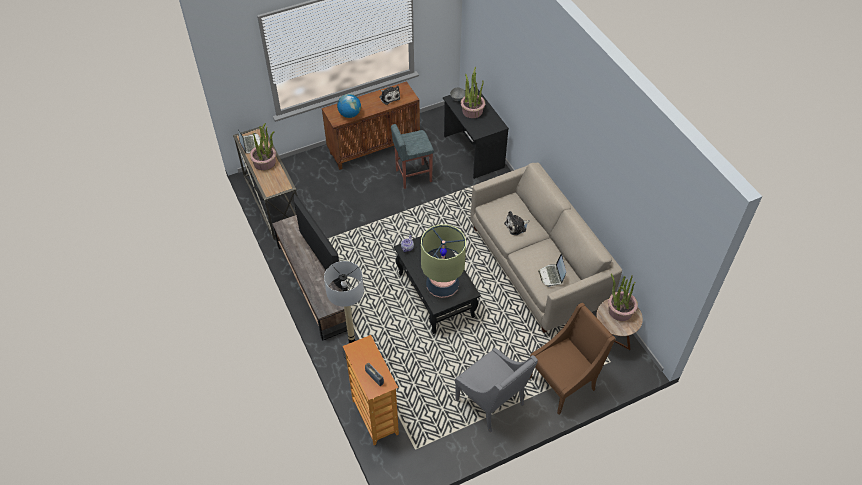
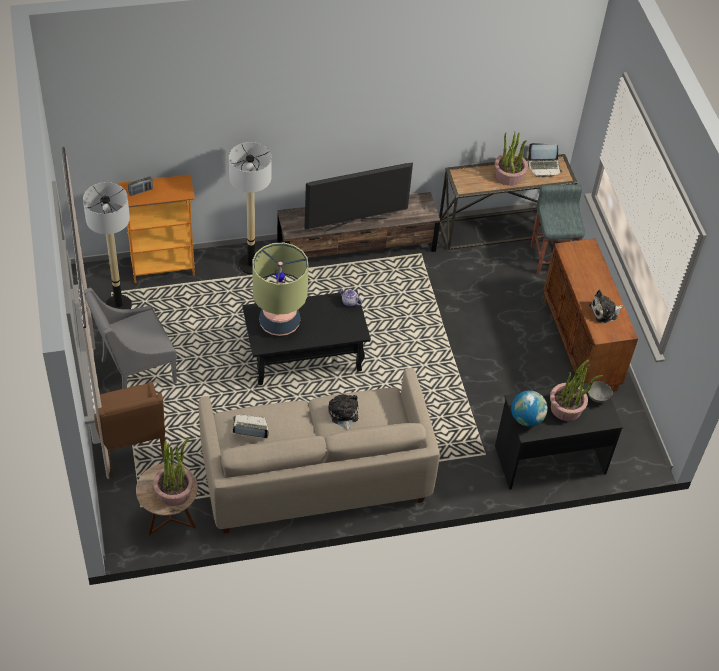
camera: 100 degrees right, 0 degrees up
globe [337,94,361,118] -> globe moved to [511,390,548,426]
grey stool [391,124,434,189] -> grey stool moved to [531,184,585,275]
none -> floor lamp [83,182,132,309]

